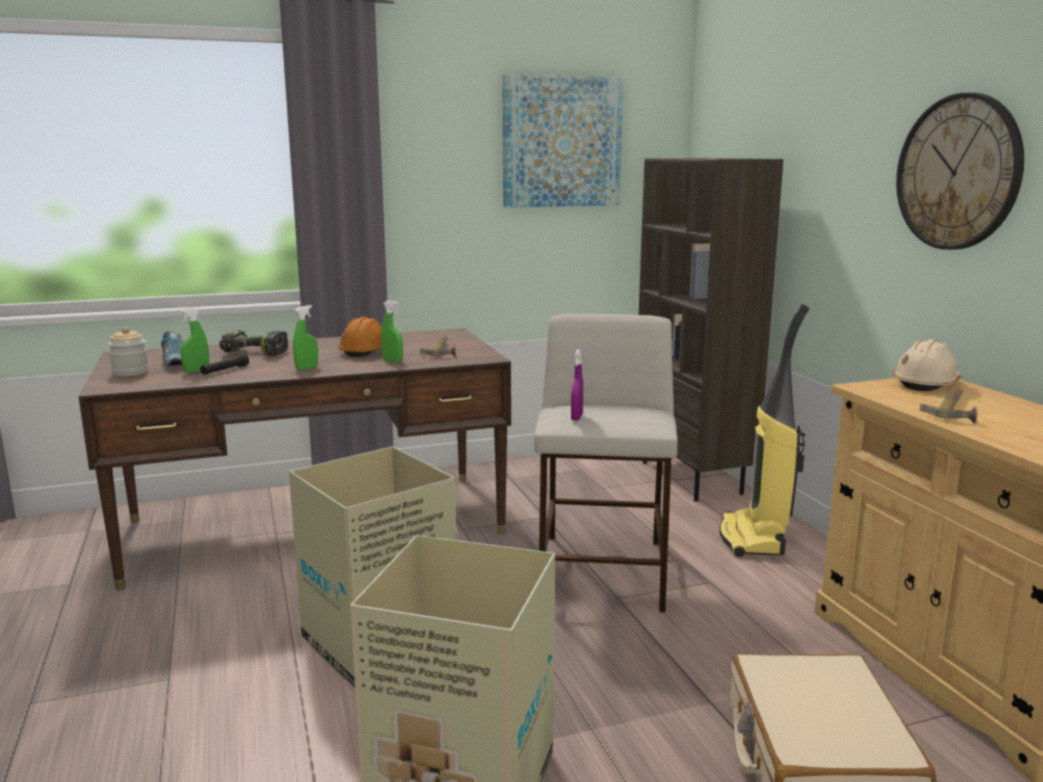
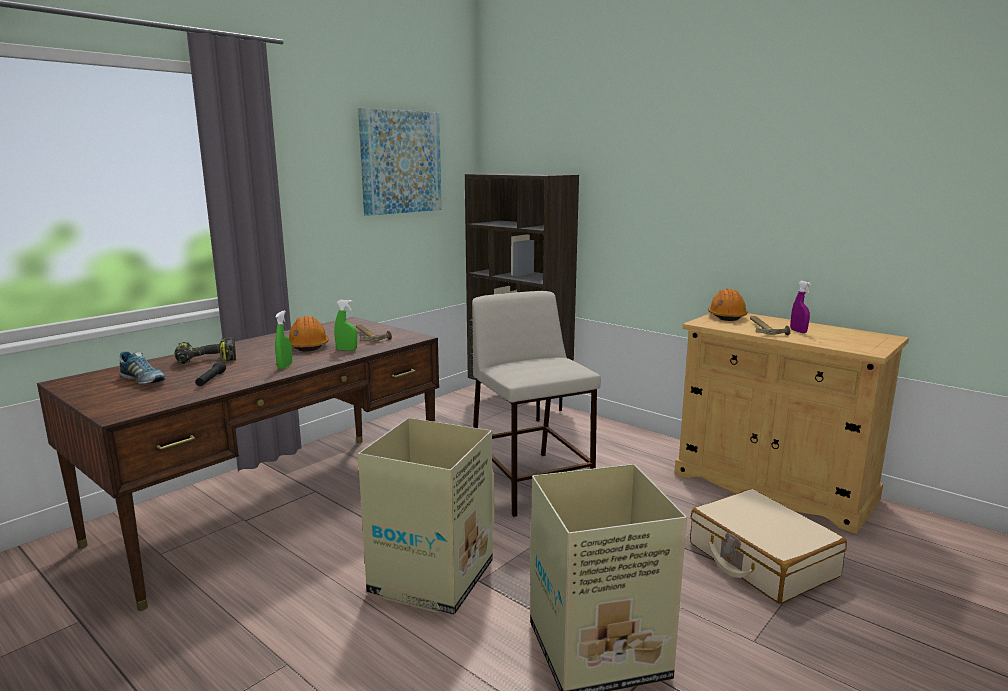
camera: 30 degrees left, 0 degrees up
jar [108,327,149,376] -> none
green spray bottle [179,308,209,373] -> none
purple spray bottle [571,349,583,421] -> purple spray bottle moved to [790,281,811,333]
vacuum cleaner [719,304,809,557] -> none
beige hard hat [893,339,961,391] -> orange hard hat [708,288,748,321]
wall clock [896,93,1024,250] -> none

